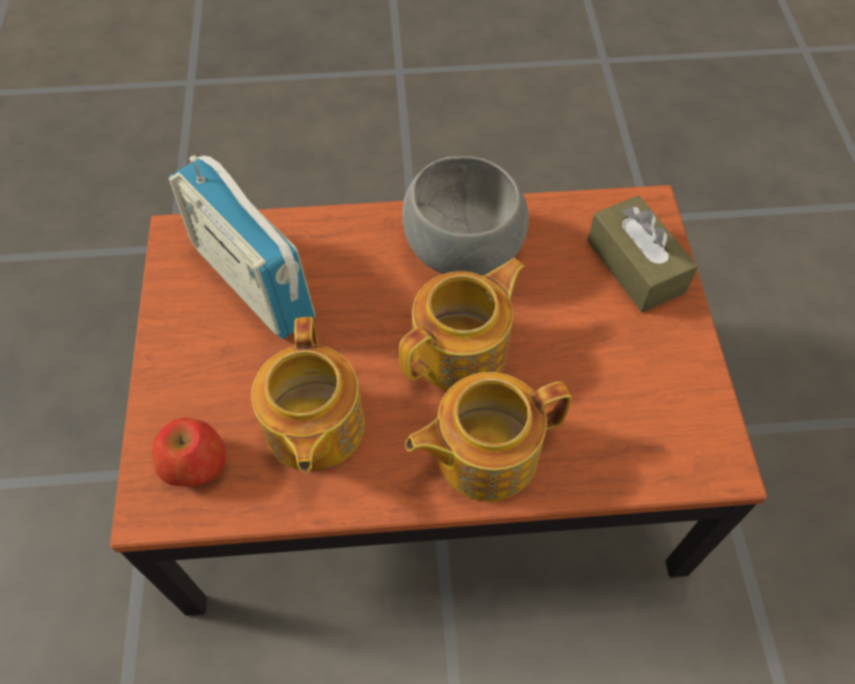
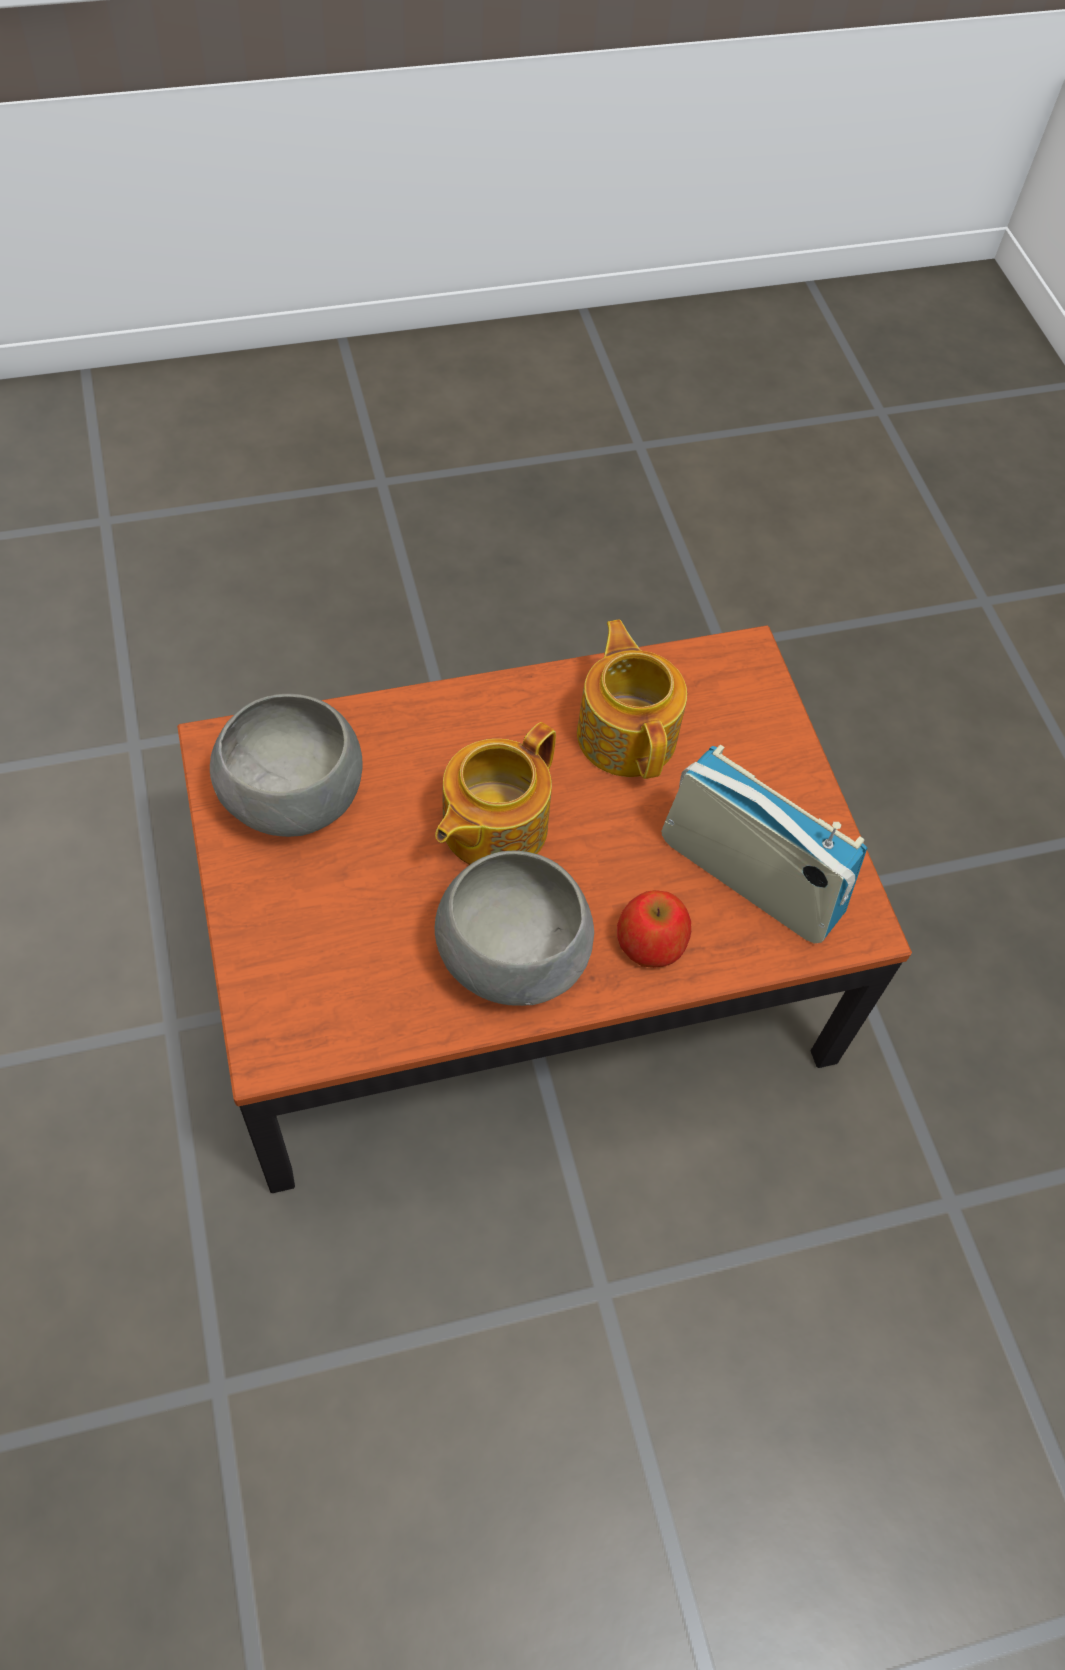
camera: 165 degrees right, 0 degrees up
apple [152,418,226,487] -> apple moved to [617,890,691,968]
teapot [405,372,571,502] -> none
brown tissue box [587,195,698,312] -> none
none -> grey bowl [210,694,363,837]

